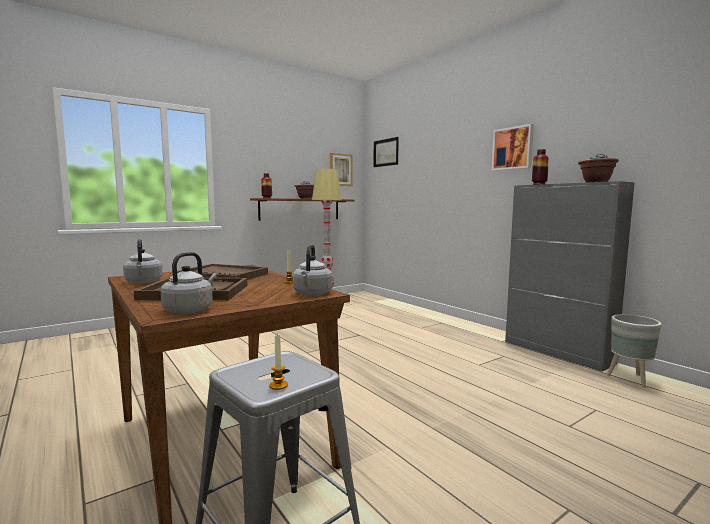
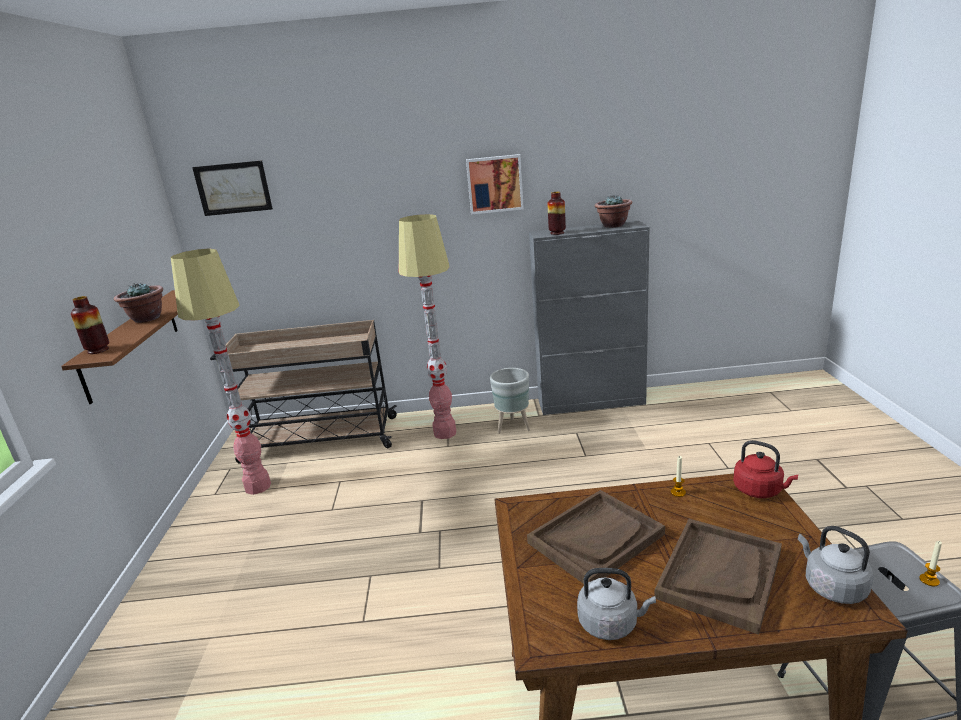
camera: 55 degrees left, 15 degrees up
grey kettle [293,244,333,296] -> red kettle [733,440,798,498]
picture [330,153,353,186] -> none
grey planter [607,314,662,388] -> grey planter moved to [490,368,530,434]
none -> beige cart [210,320,397,464]
none -> floor lamp [399,214,456,439]

